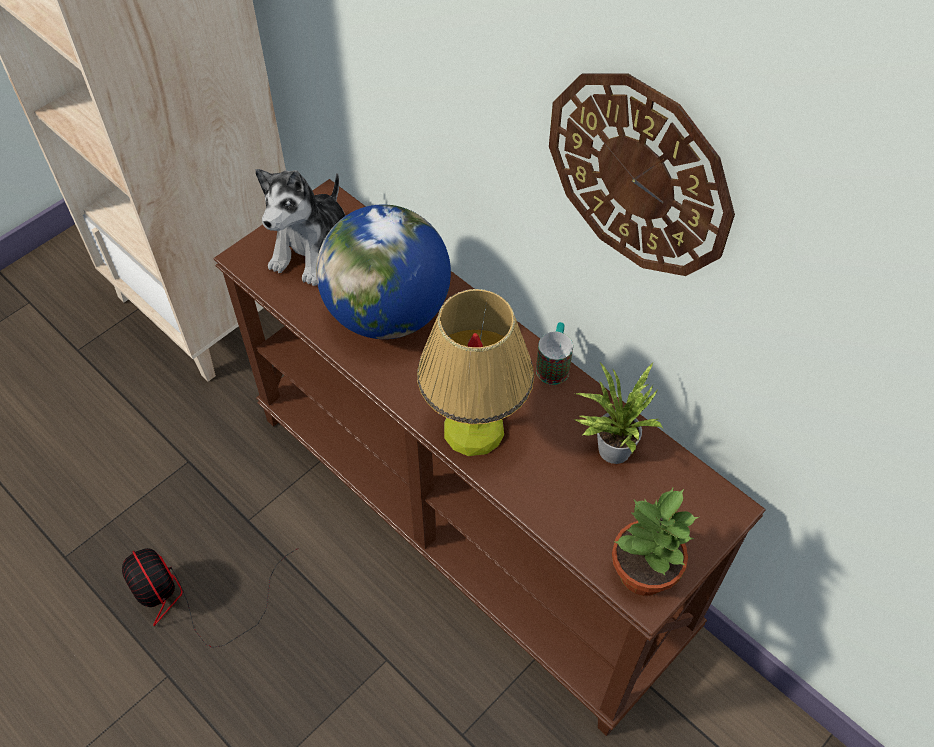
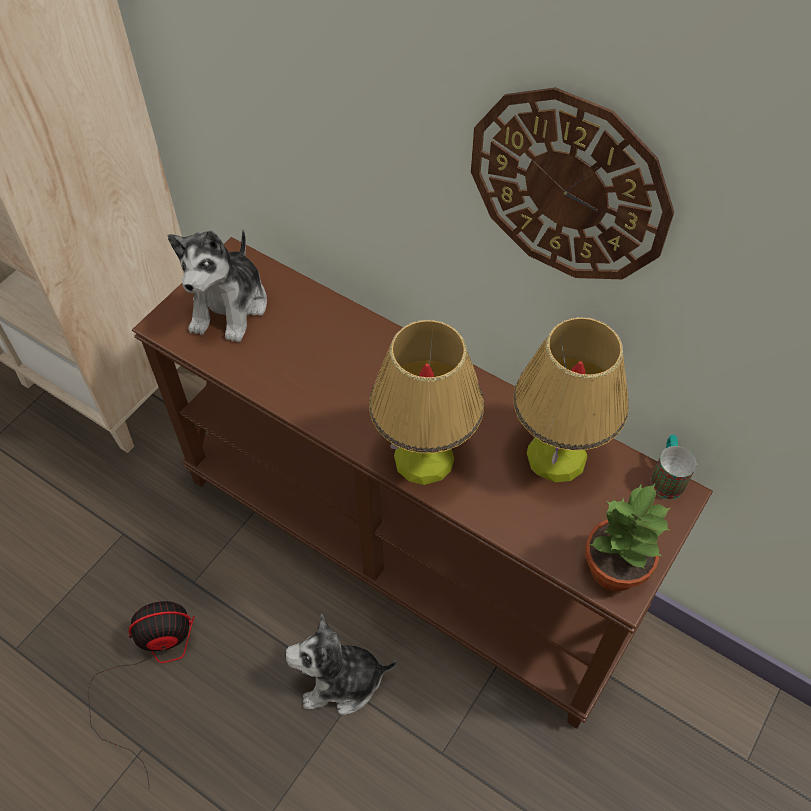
camera: 10 degrees left, 0 degrees up
fan [122,548,298,648] -> fan turned 120 degrees clockwise [88,601,195,789]
globe [316,204,451,339] -> none
mug [536,322,573,385] -> mug moved to [650,435,696,499]
potted plant [575,363,663,464] -> table lamp [513,317,629,482]
none -> plush toy [285,614,397,715]

